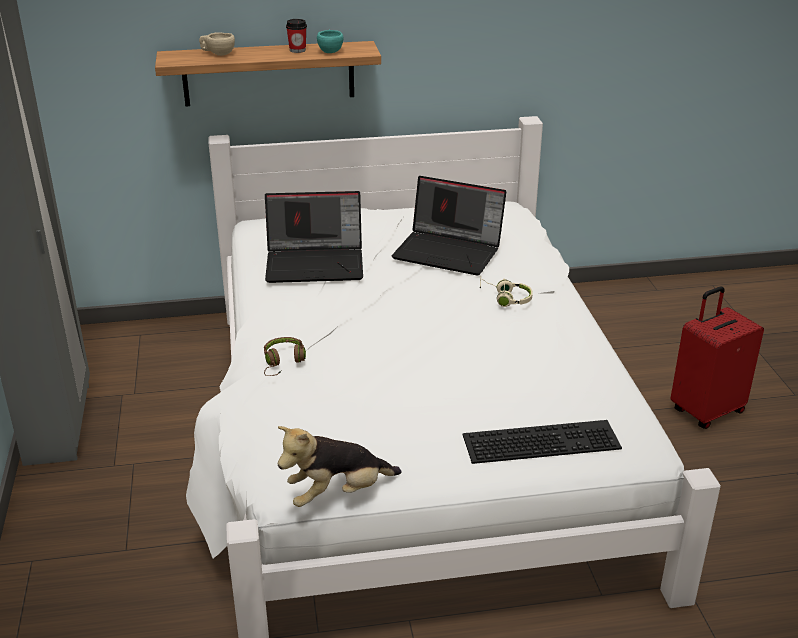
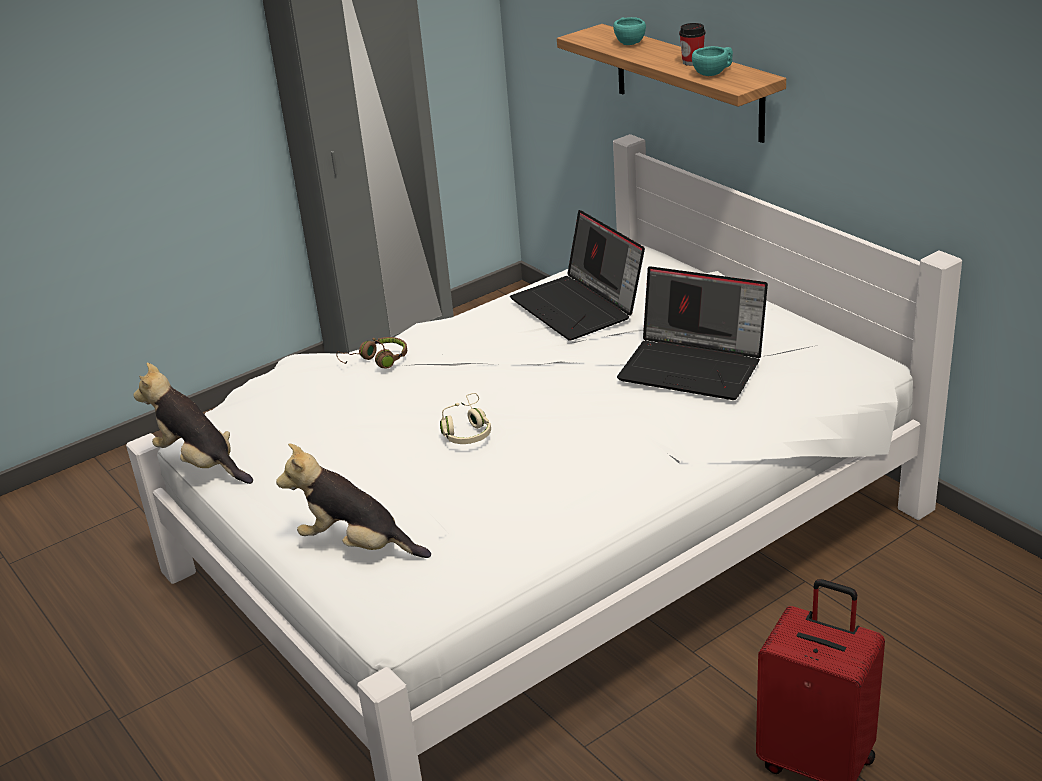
camera: 65 degrees right, 0 degrees up
beige cup [199,32,235,56] -> turquoise cup [613,17,646,45]
laptop [392,176,506,276] -> laptop turned 60 degrees counterclockwise [617,266,768,400]
keyboard [463,420,622,464] -> plush toy [276,443,431,558]
beige headphones [480,278,533,307] -> beige headphones moved to [440,393,491,444]

